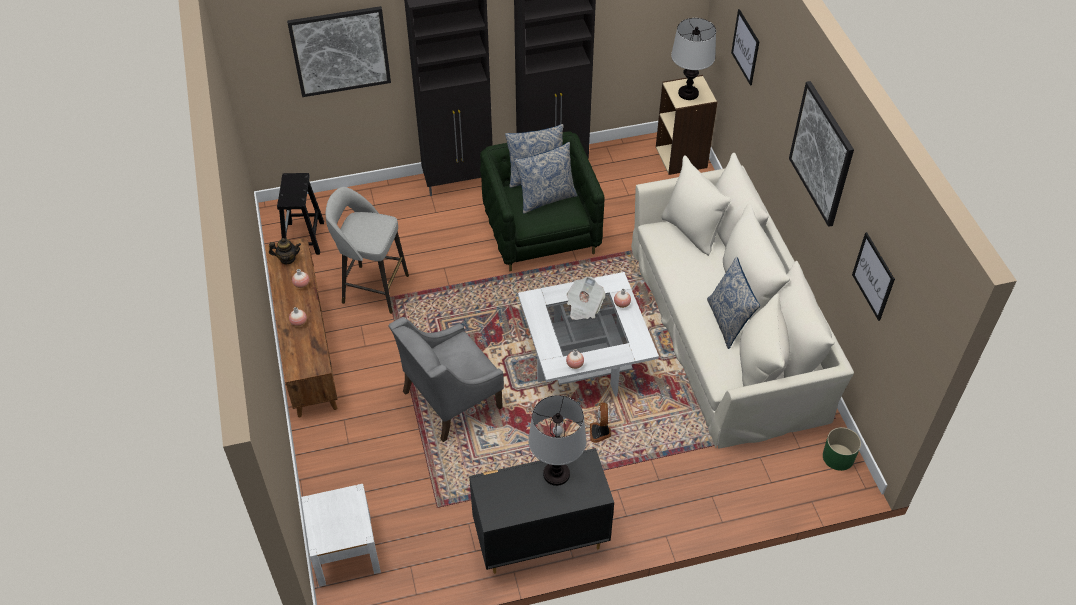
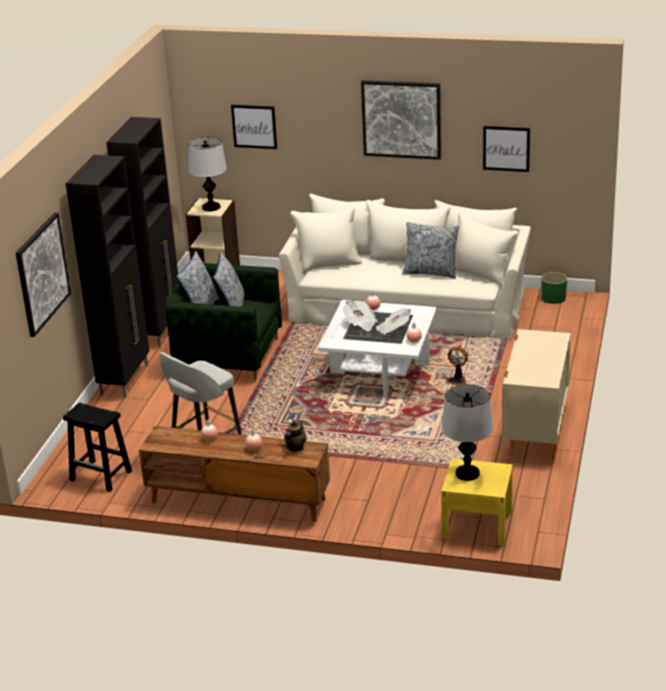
camera: 60 degrees left, 20 degrees down
teapot [269,238,301,264] -> teapot moved to [284,420,306,452]
white nightstand [301,484,381,587] -> yellow nightstand [441,458,513,546]
grey armchair [388,317,504,442] -> none
black dresser [469,448,614,574] -> beige dresser [502,329,571,458]
table lamp [528,395,586,486] -> table lamp moved to [442,384,493,481]
none -> newspaper [376,307,412,335]

